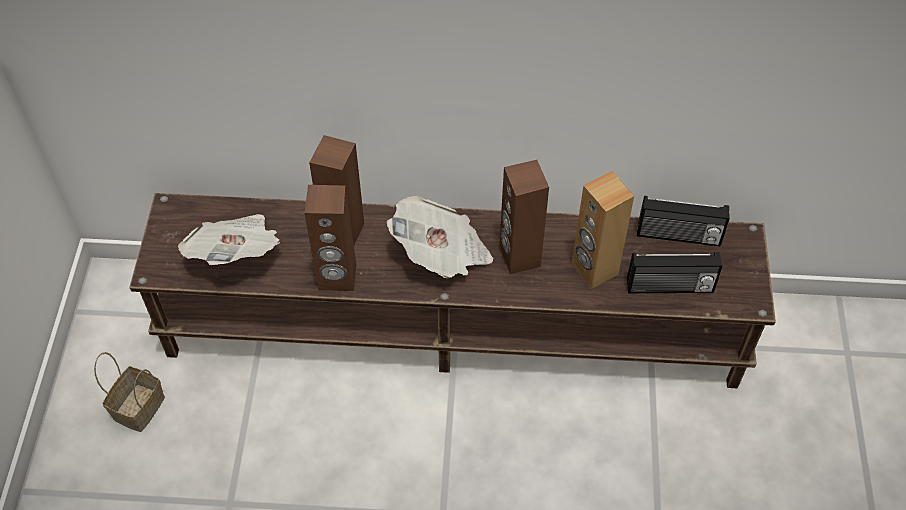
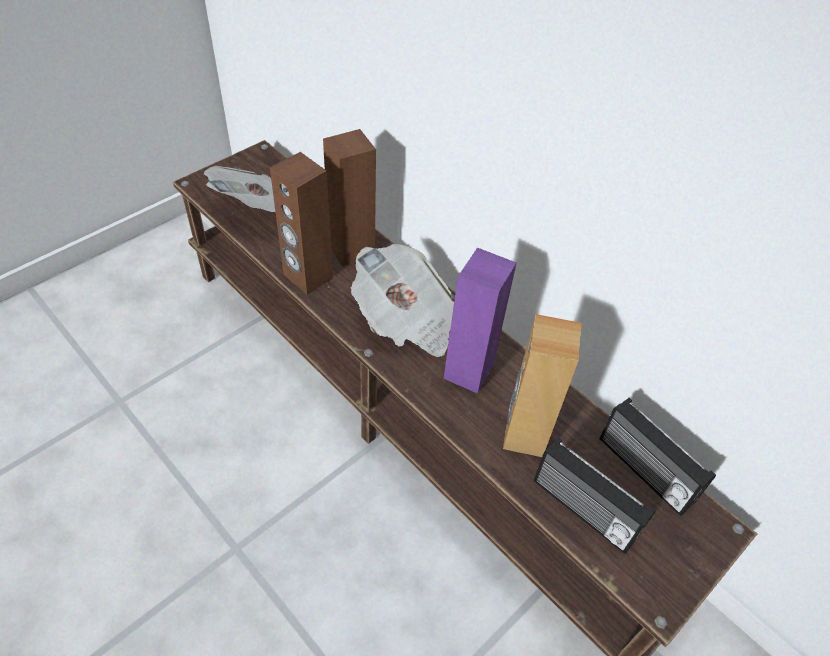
camera: 40 degrees right, 5 degrees down
basket [94,352,165,432] -> none
brown speaker [499,160,549,274] -> purple speaker [444,248,517,394]

